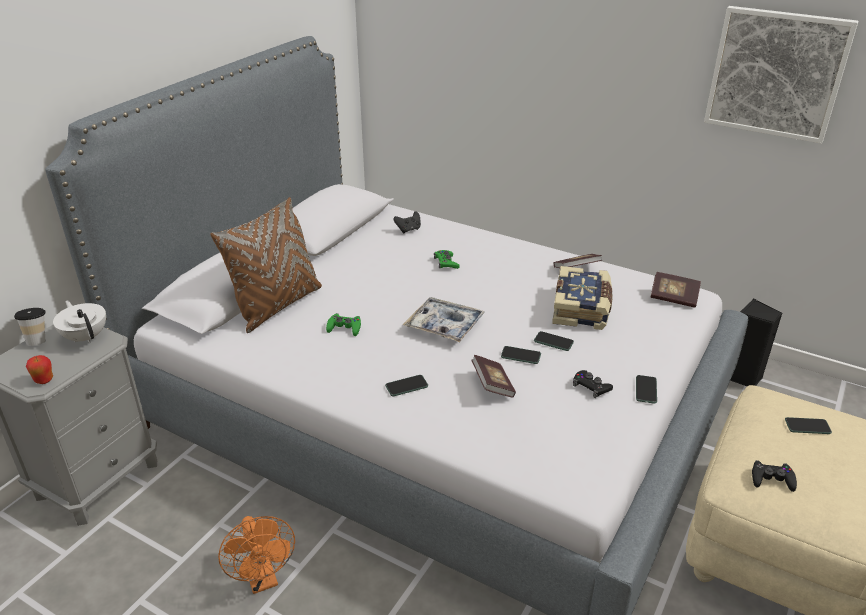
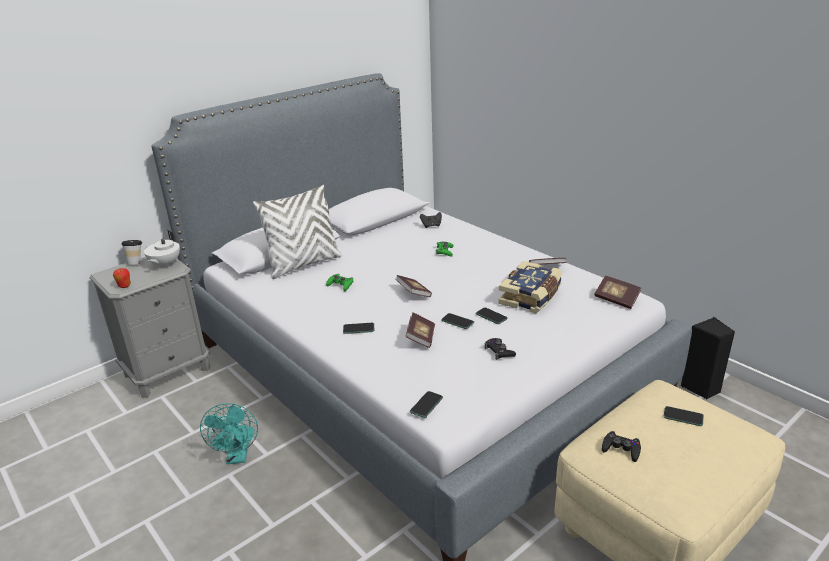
camera: 20 degrees right, 5 degrees down
white teapot [53,300,106,343] -> white teapot turned 150 degrees counterclockwise [144,230,180,269]
brown pillow [210,197,322,333] -> white pillow [253,185,342,279]
orange fan [218,516,295,594] -> turquoise fan [200,403,258,464]
tray [403,297,485,342] -> book [395,275,432,297]
phone [636,375,657,404] -> phone moved to [410,391,443,418]
picture [704,6,858,144] -> none

